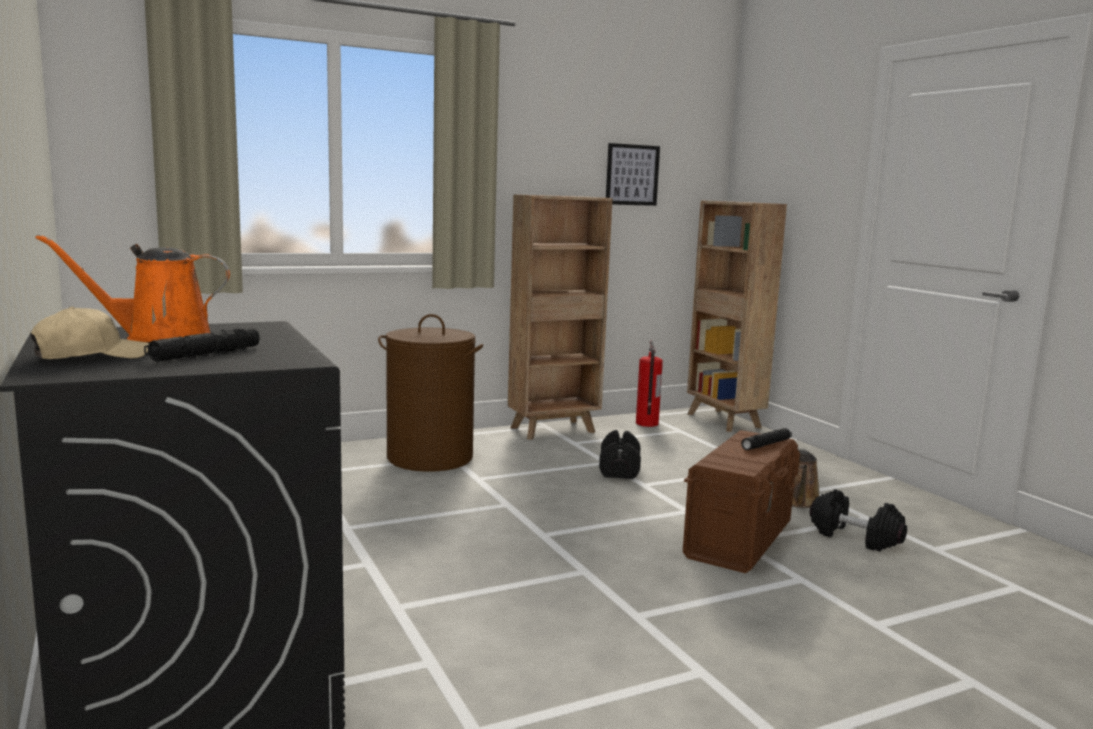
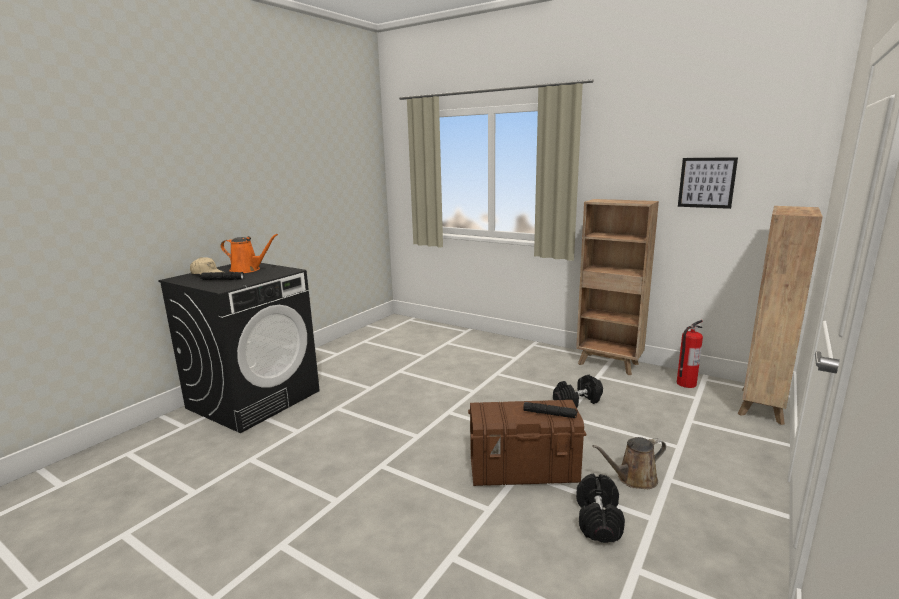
camera: 60 degrees right, 5 degrees up
orange watering can [35,234,230,342] -> orange watering can turned 150 degrees clockwise [221,234,278,273]
brown laundry basket [378,314,483,472] -> none

